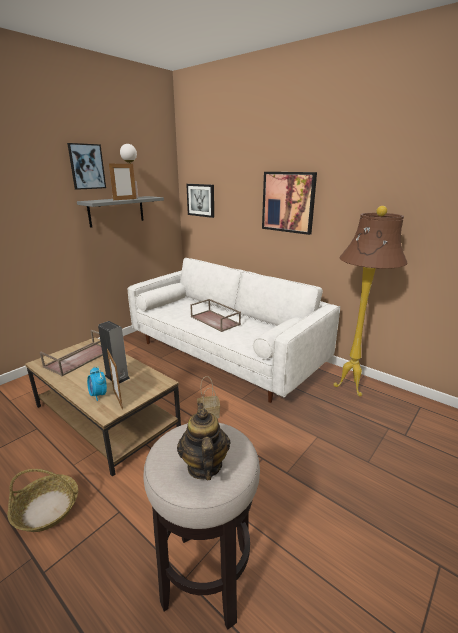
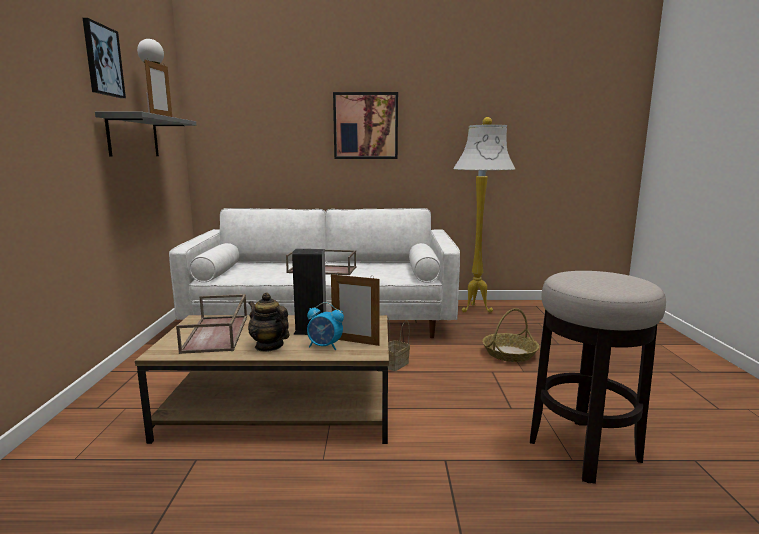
camera: 40 degrees left, 10 degrees down
basket [7,469,78,532] -> basket moved to [482,308,539,362]
teapot [177,403,230,481] -> teapot moved to [248,293,289,352]
picture [186,184,214,218] -> none
brown floor lamp [334,206,408,396] -> white floor lamp [453,117,515,312]

